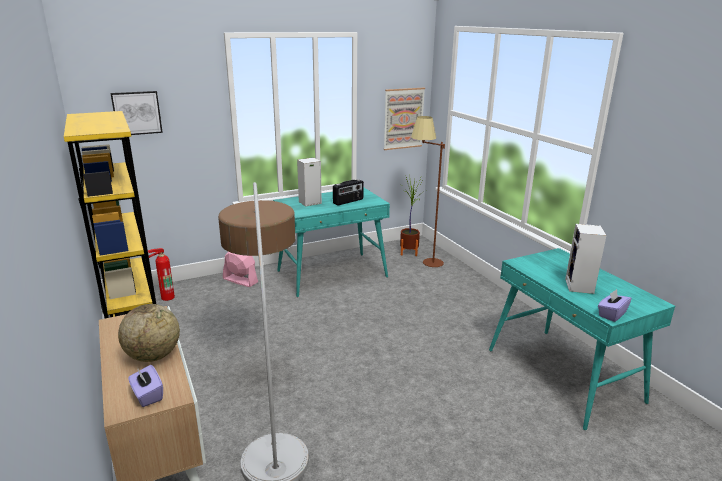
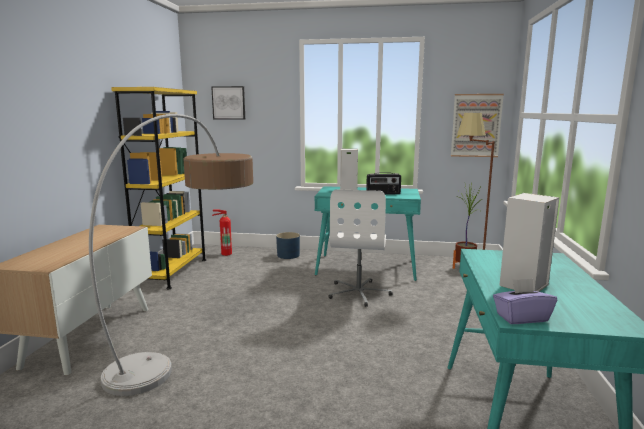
camera: 35 degrees right, 10 degrees down
globe [118,304,180,362] -> none
purple tissue box [128,365,163,407] -> none
pink fan [223,252,258,287] -> blue planter [276,232,300,259]
none -> white office chair [329,189,393,307]

